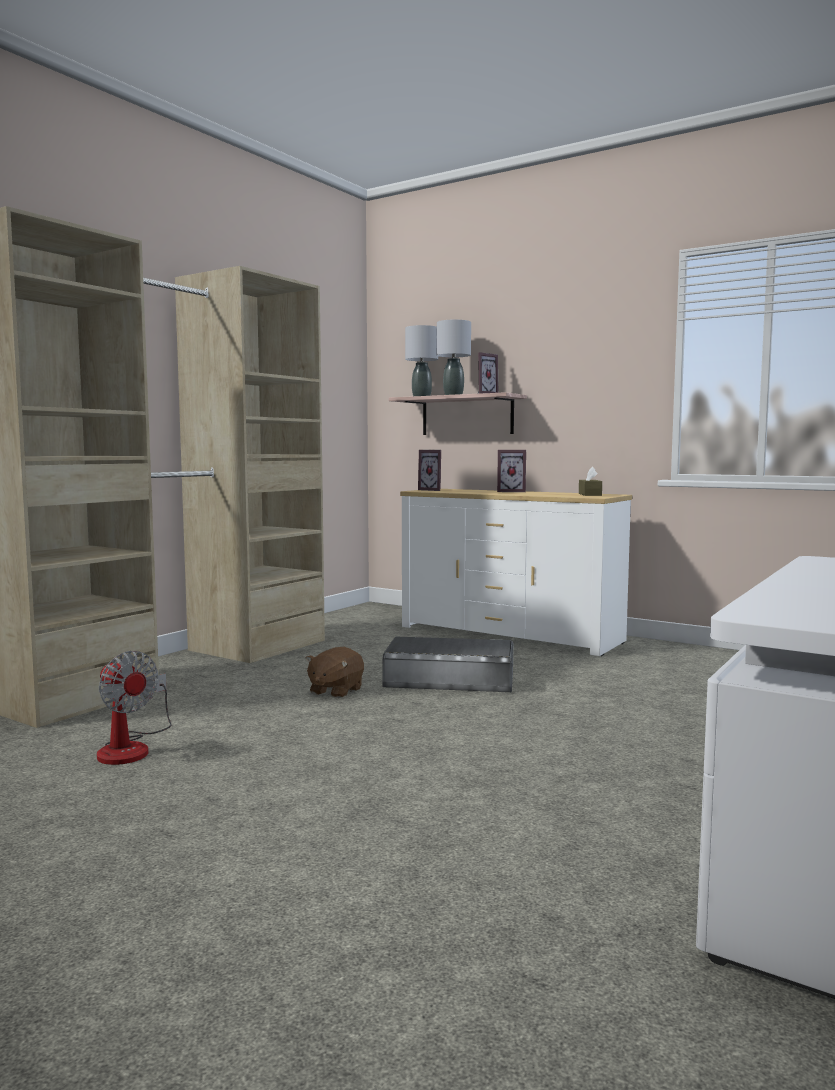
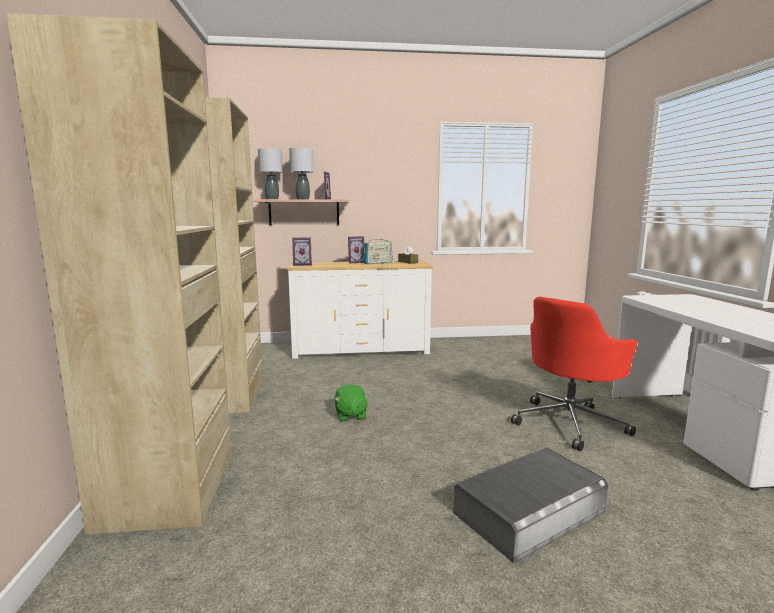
camera: 40 degrees left, 5 degrees up
fan [97,651,172,765] -> none
brown plush toy [306,647,364,698] -> green plush toy [335,384,369,422]
grey storage box [382,637,513,693] -> grey storage box moved to [453,447,608,563]
none -> radio [363,239,393,264]
none -> red office chair [511,297,638,451]

